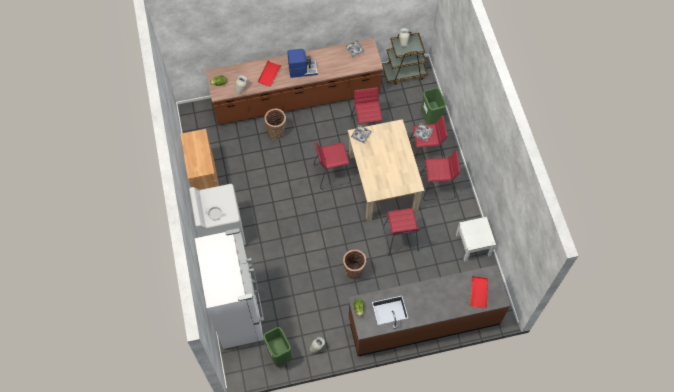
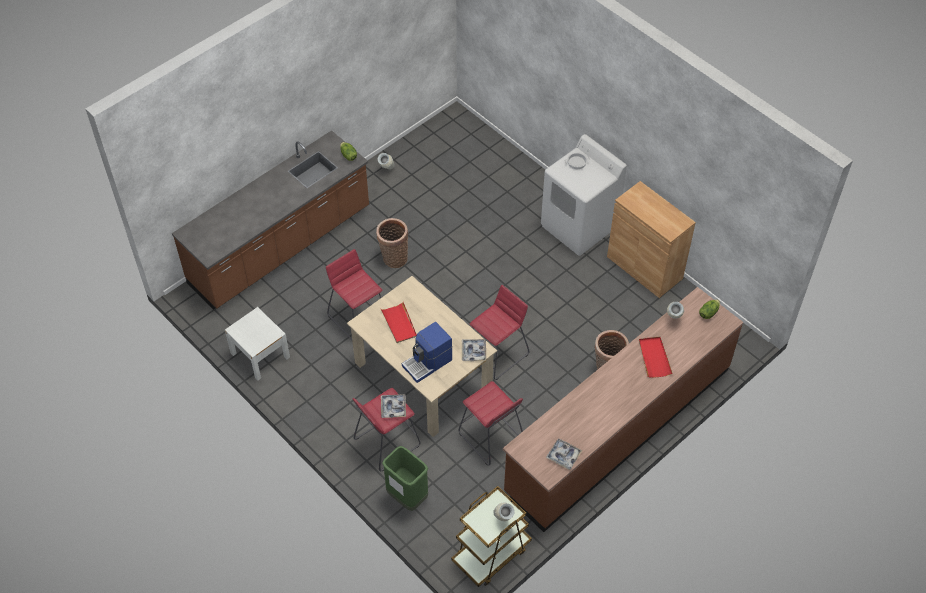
camera: 150 degrees right, 10 degrees down
white fridge [195,228,264,349] -> none
green trash can [263,327,292,367] -> none
coffee machine [287,49,318,78] -> coffee machine moved to [402,322,452,383]
red stool [420,150,460,201] -> none
red tray [469,276,488,308] -> red tray moved to [381,302,417,343]

